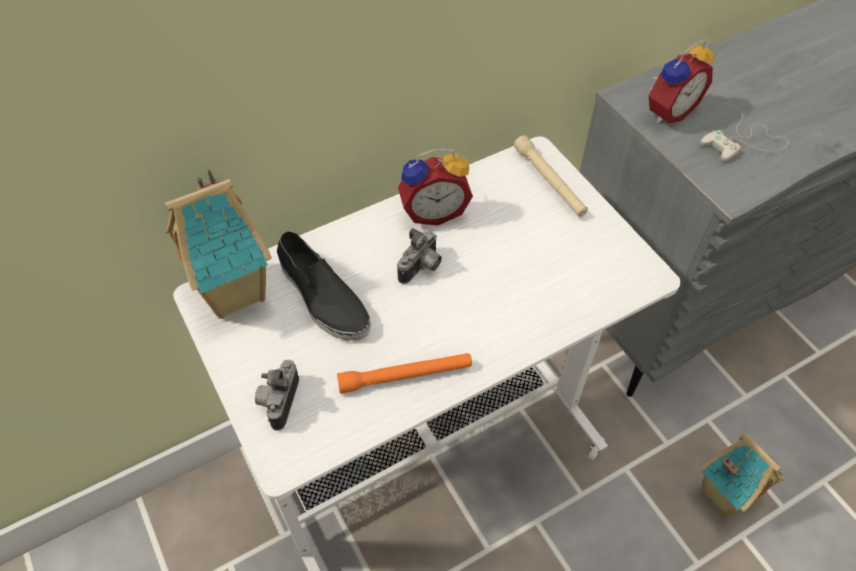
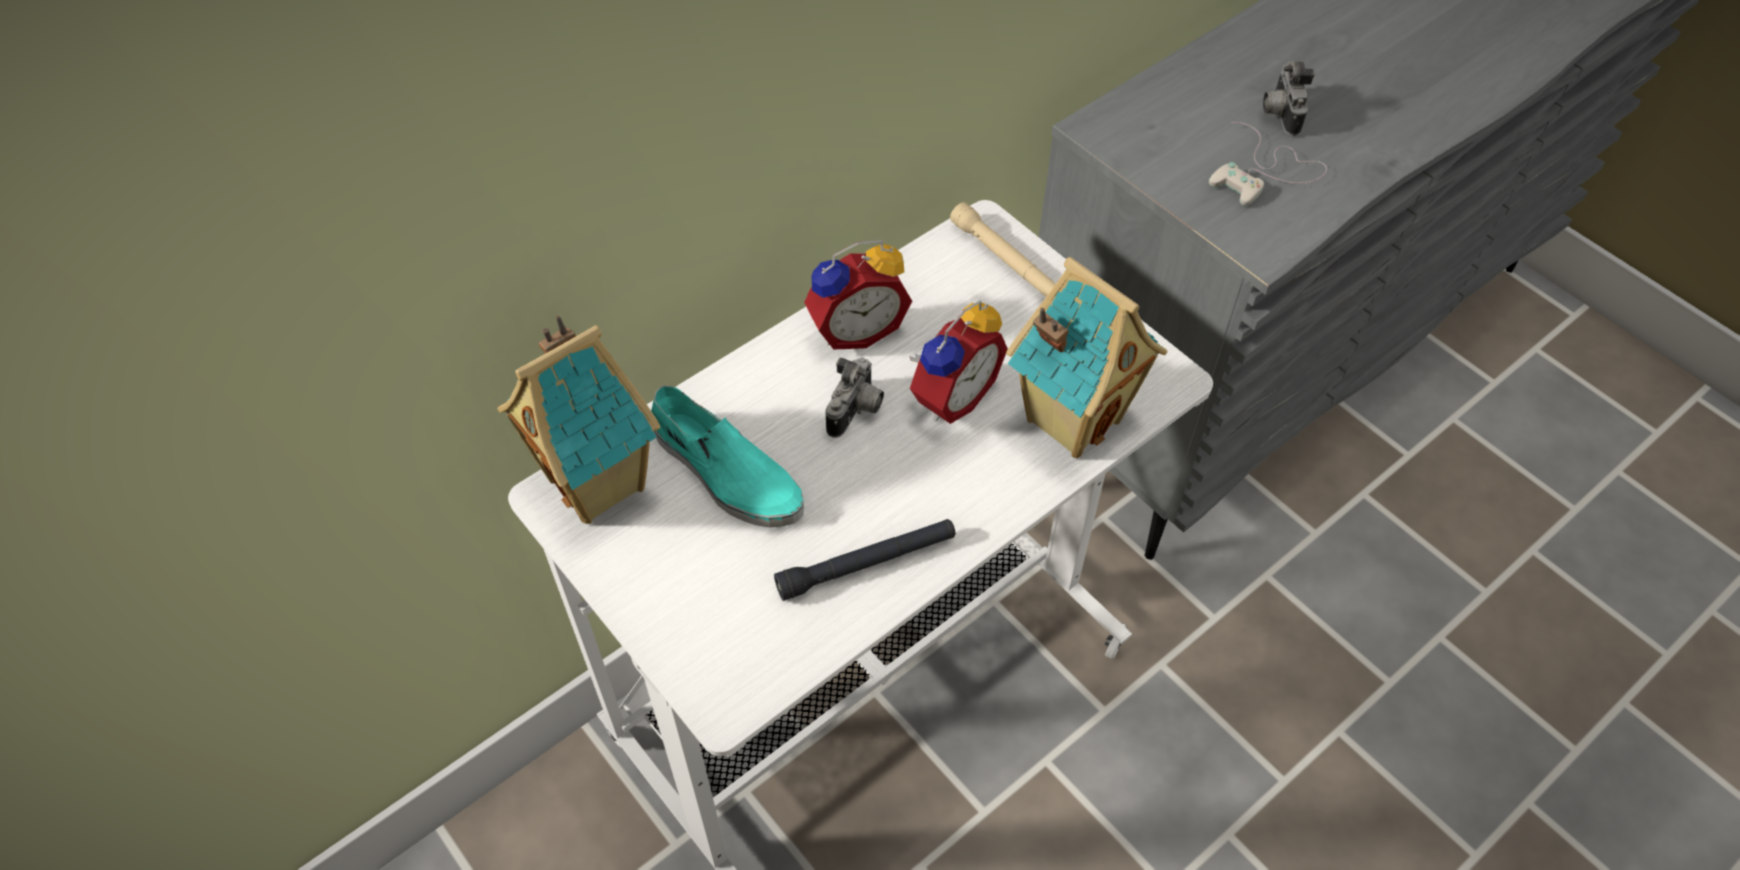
camera: 10 degrees left, 0 degrees up
camera [255,360,299,431] -> camera moved to [1263,61,1315,136]
black shoe [277,231,371,341] -> turquoise shoe [651,385,804,528]
orange flashlight [337,353,472,394] -> black flashlight [774,519,956,601]
alarm clock [648,39,714,123] -> alarm clock moved to [909,300,1008,424]
toy house [701,433,785,517] -> toy house moved to [1006,257,1167,458]

